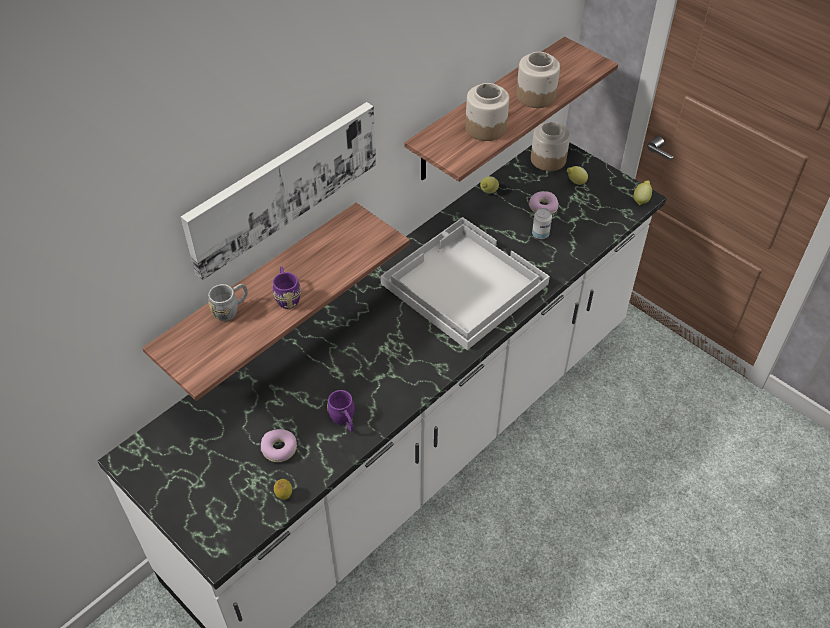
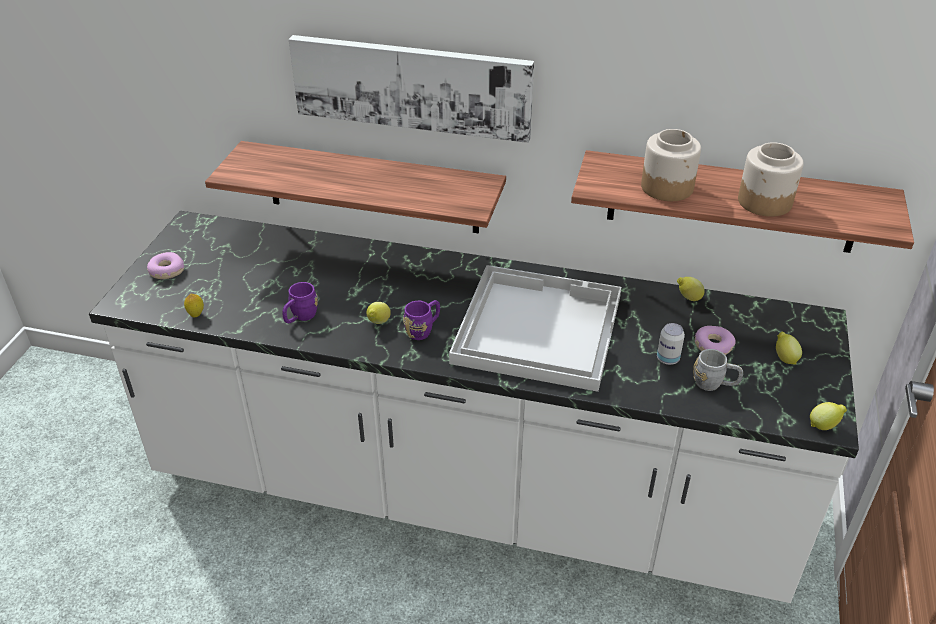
camera: 60 degrees right, 10 degrees down
grey mug [208,284,248,321] -> grey mug moved to [693,349,743,391]
donut [261,429,297,462] -> donut moved to [147,252,184,279]
purple mug [273,267,301,309] -> purple mug moved to [403,300,440,340]
jar [531,122,570,171] -> none
none -> lemon [367,302,391,324]

